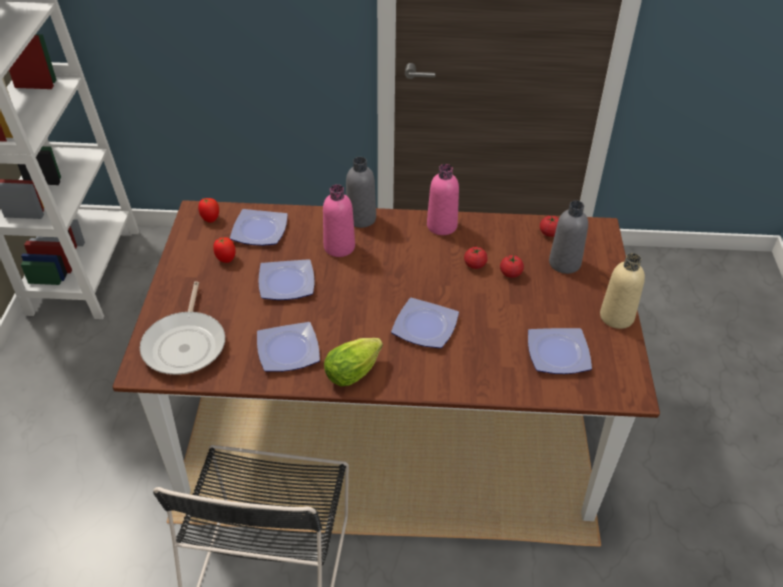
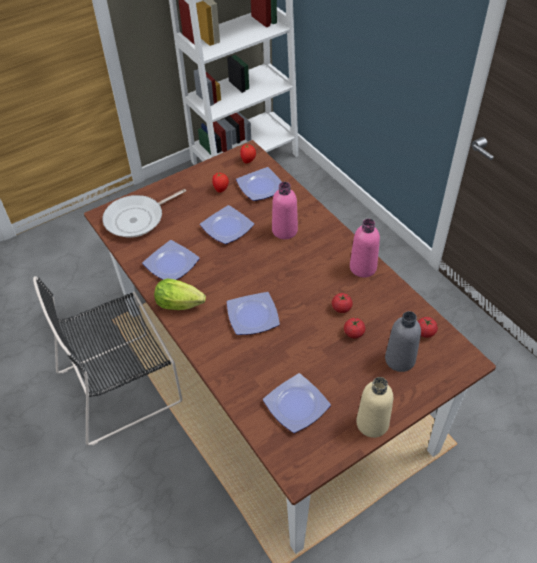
camera: 55 degrees right, 5 degrees up
grey bottle [346,157,376,228] -> none

